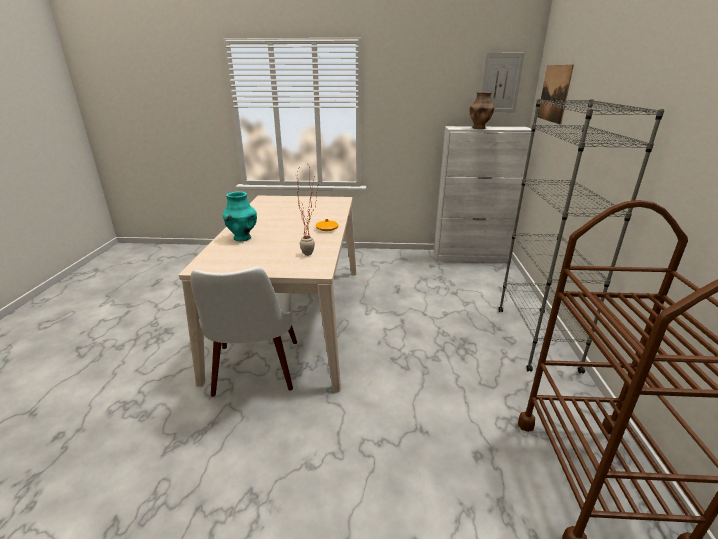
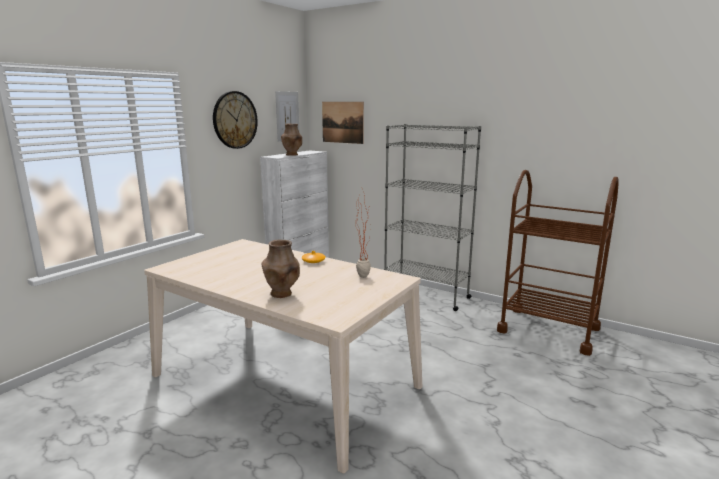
camera: 60 degrees left, 10 degrees down
white chair [191,267,297,397] -> none
turquoise vase [223,191,257,241] -> brown vase [262,240,300,298]
none -> wall clock [213,91,258,149]

